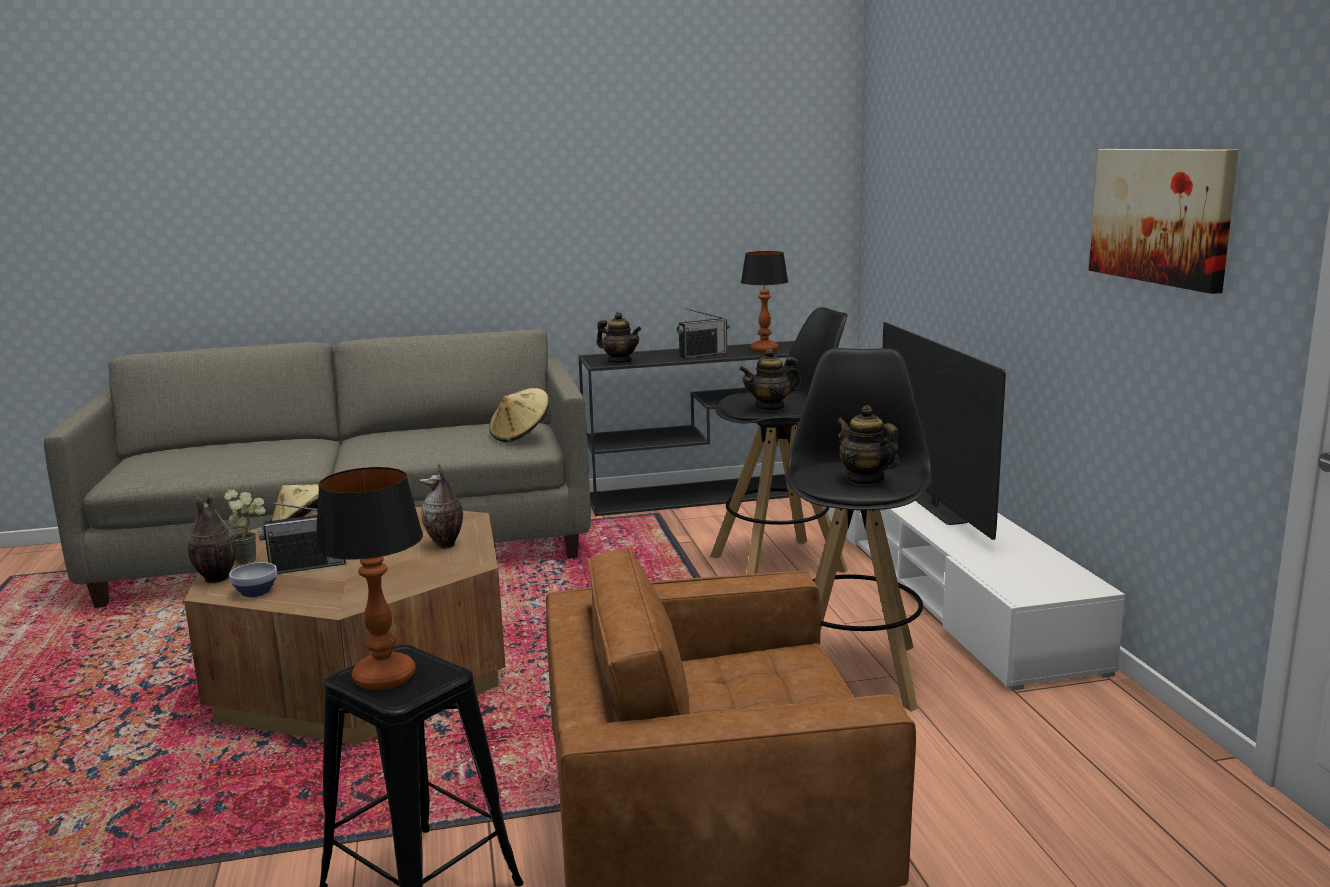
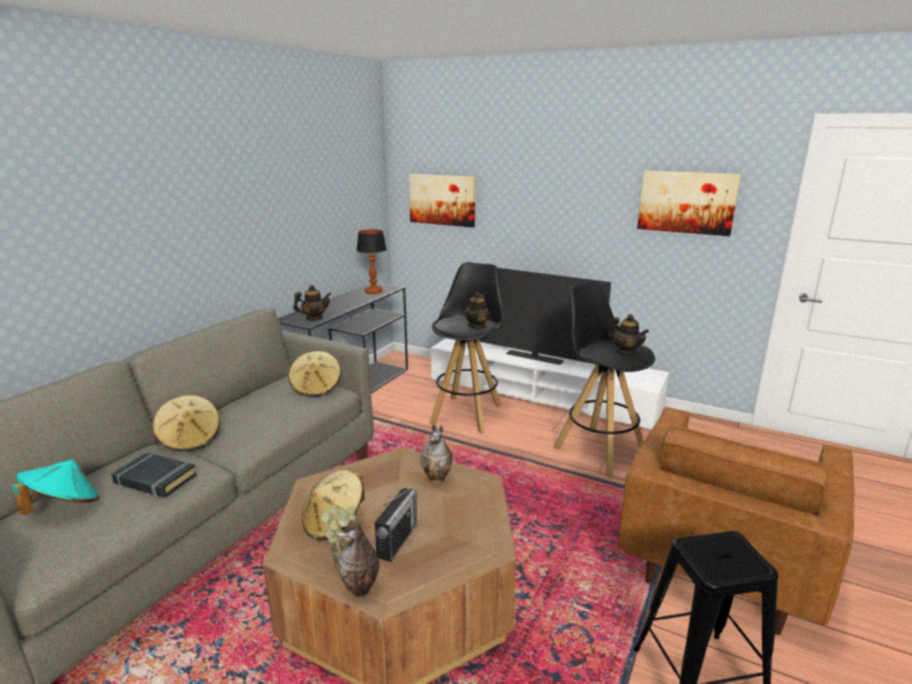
camera: 50 degrees left, 5 degrees up
bowl [229,562,277,597] -> none
table lamp [315,467,423,690] -> none
radio [677,308,730,358] -> none
teapot [836,405,899,485] -> teapot turned 135 degrees counterclockwise [608,314,649,355]
none -> turquoise hat [12,460,99,515]
none -> black book [111,452,197,498]
none -> beige hat [152,395,220,451]
none -> picture [409,174,475,228]

